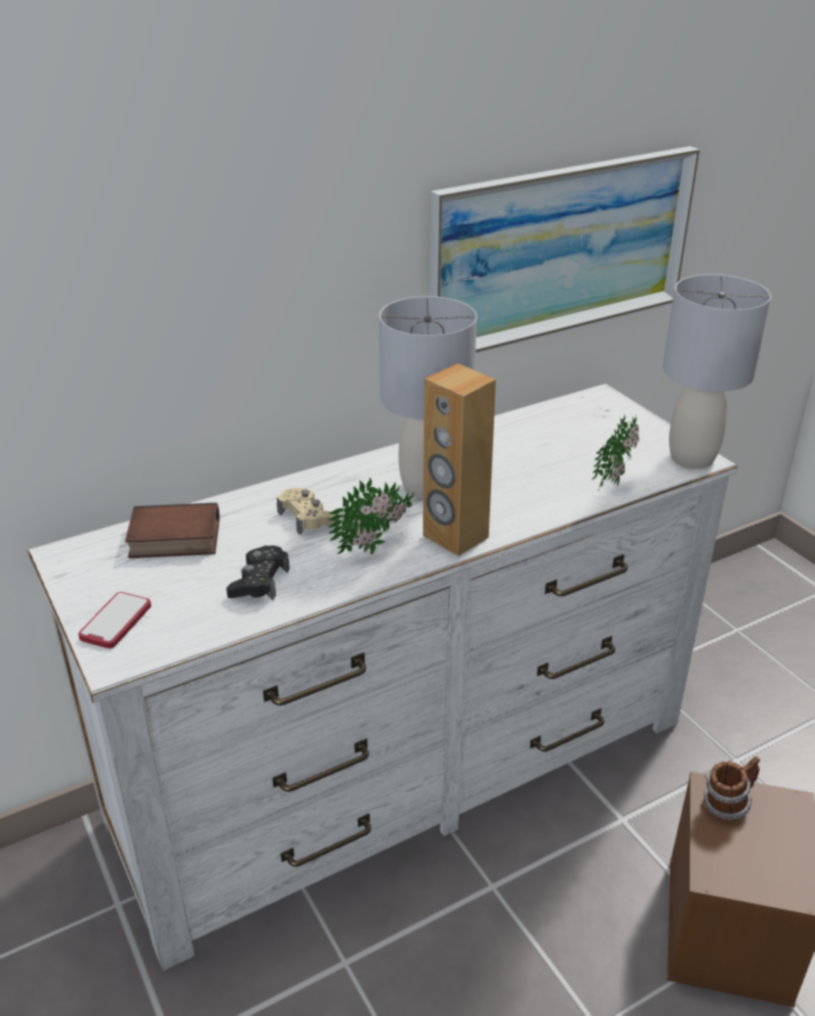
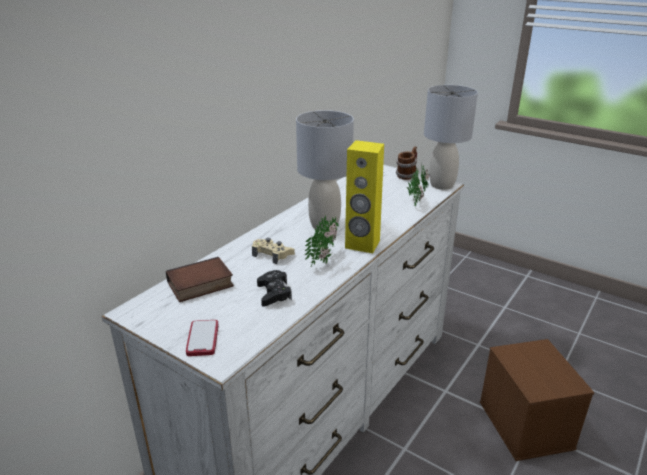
camera: 25 degrees left, 5 degrees down
brown speaker [423,363,496,556] -> yellow speaker [345,140,384,253]
picture [430,146,700,353] -> none
mug [703,756,760,821] -> mug moved to [396,146,418,180]

